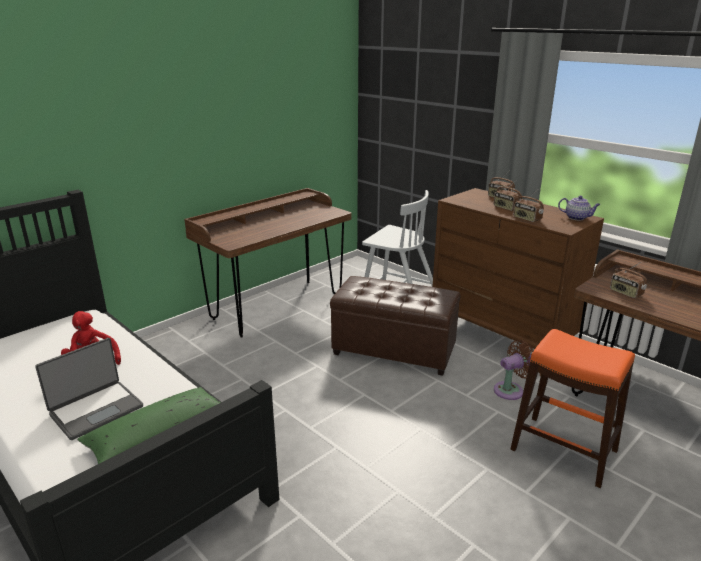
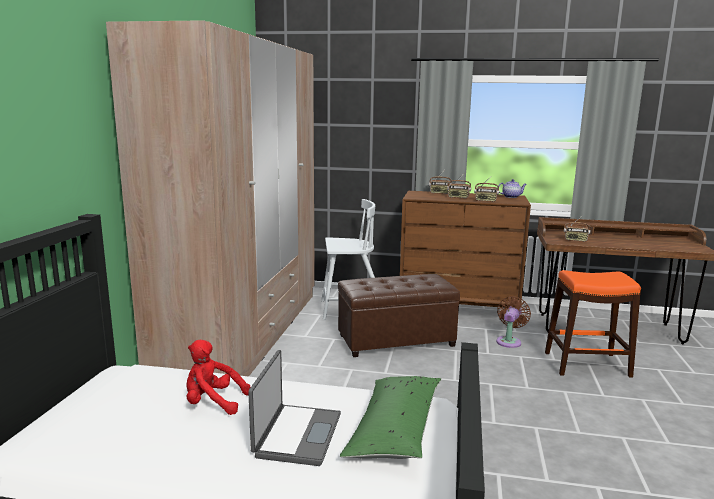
camera: 35 degrees left, 10 degrees down
brown desk [184,188,352,338] -> beige wardrobe [106,20,315,376]

